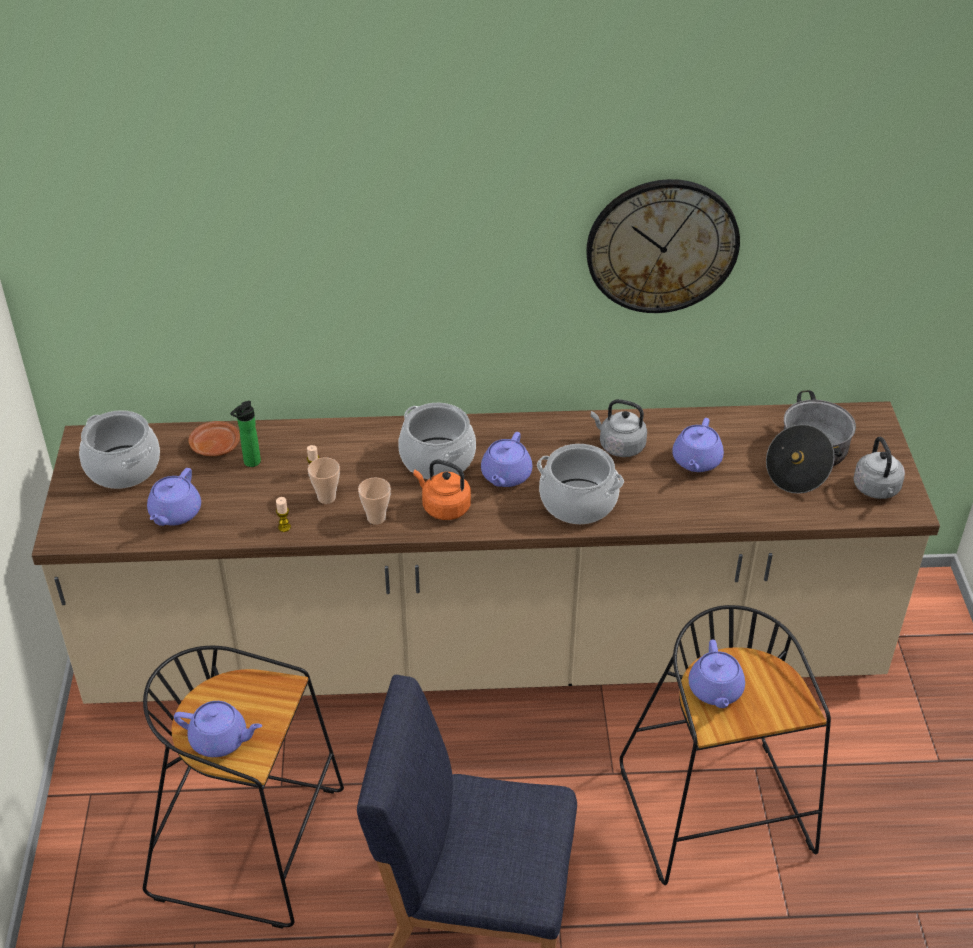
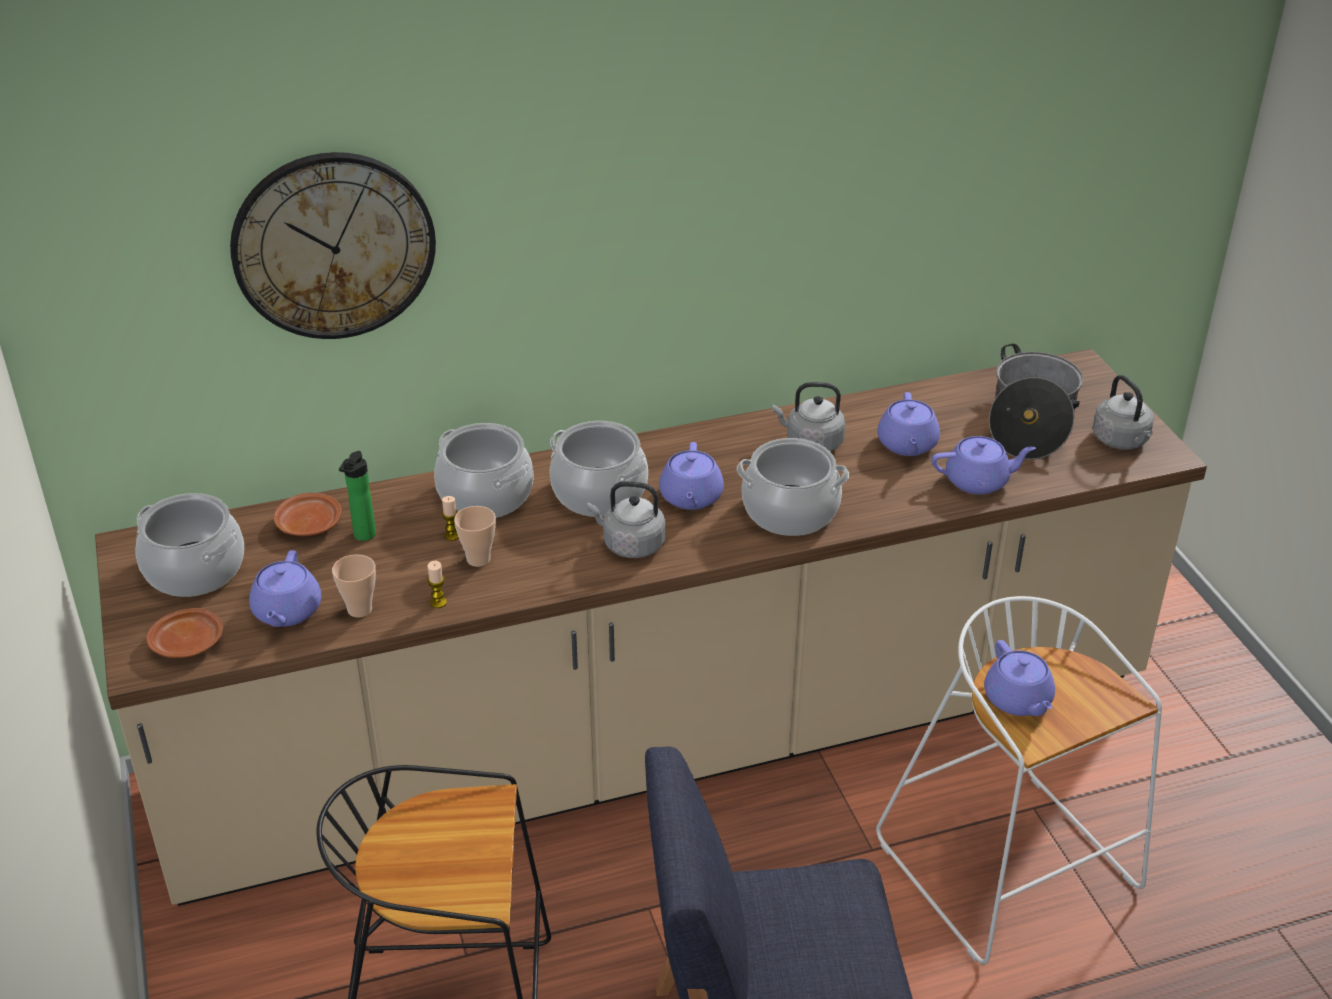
camera: 15 degrees left, 5 degrees down
purple teapot [174,701,262,757] -> purple teapot moved to [932,436,1036,494]
cup [358,478,391,525] -> cup moved to [332,554,376,618]
orange kettle [413,460,471,520] -> grey kettle [587,481,665,558]
wall clock [586,179,740,313] -> wall clock moved to [230,152,436,339]
black stool [620,605,831,885] -> white stool [876,596,1162,964]
none -> brown plate [146,608,223,658]
none -> cooking pot [434,423,534,518]

